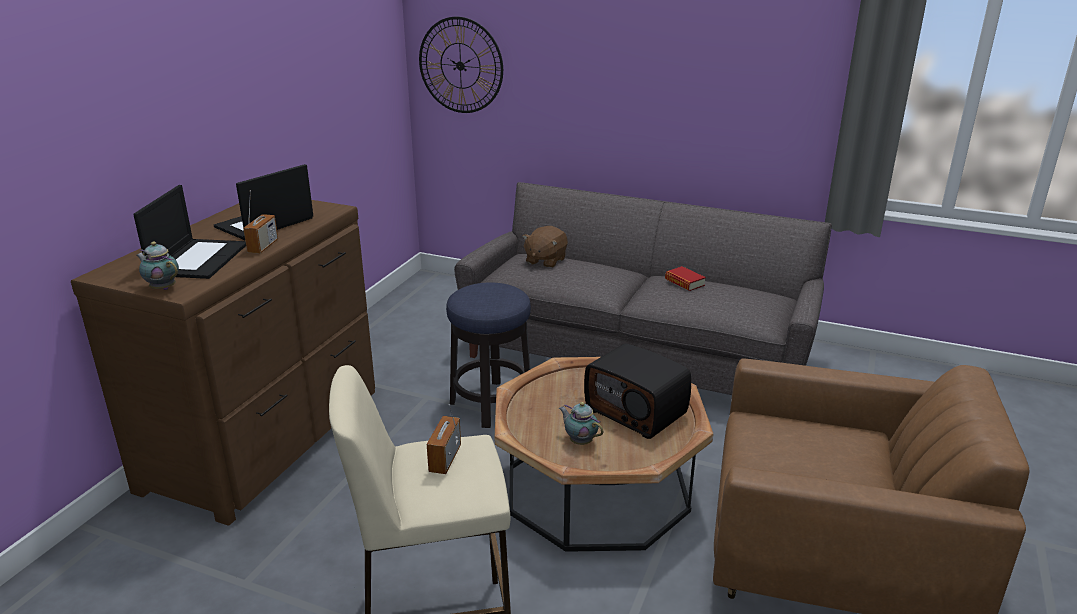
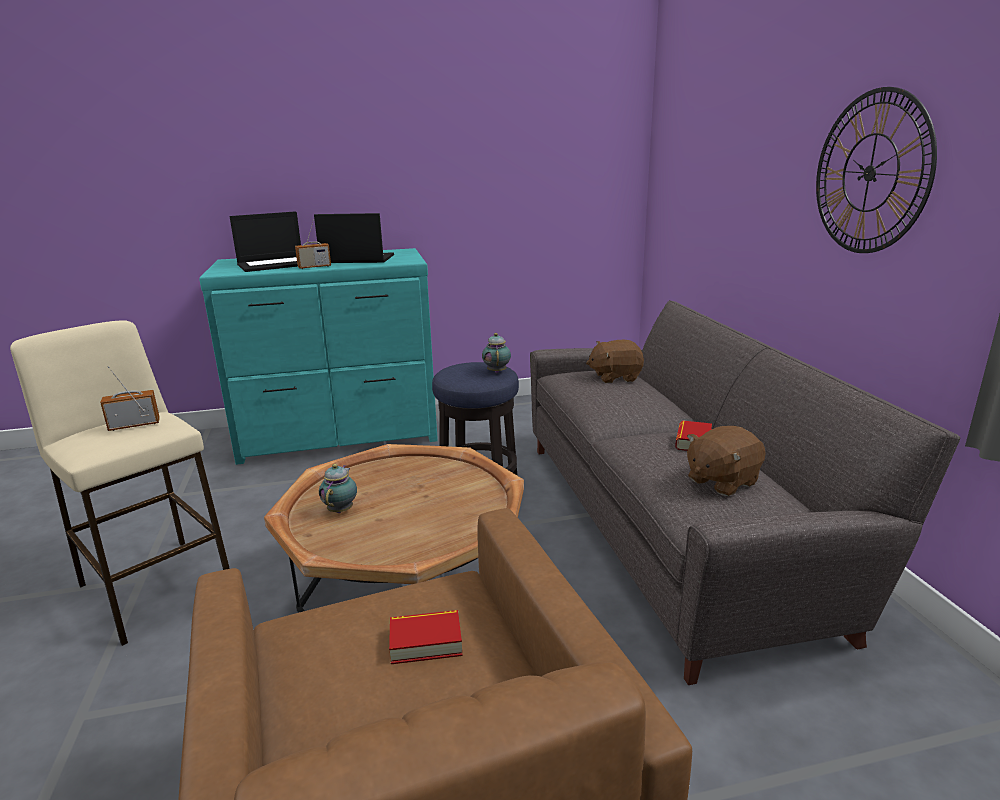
camera: 55 degrees right, 5 degrees down
brown dresser [71,200,375,526] -> turquoise dresser [199,248,438,465]
teapot [137,242,179,290] -> teapot moved to [482,333,511,373]
wall clock [419,17,503,113] -> wall clock moved to [816,87,937,253]
radio [584,344,691,439] -> none
none -> book [389,610,463,664]
none -> brown plush toy [687,426,766,496]

